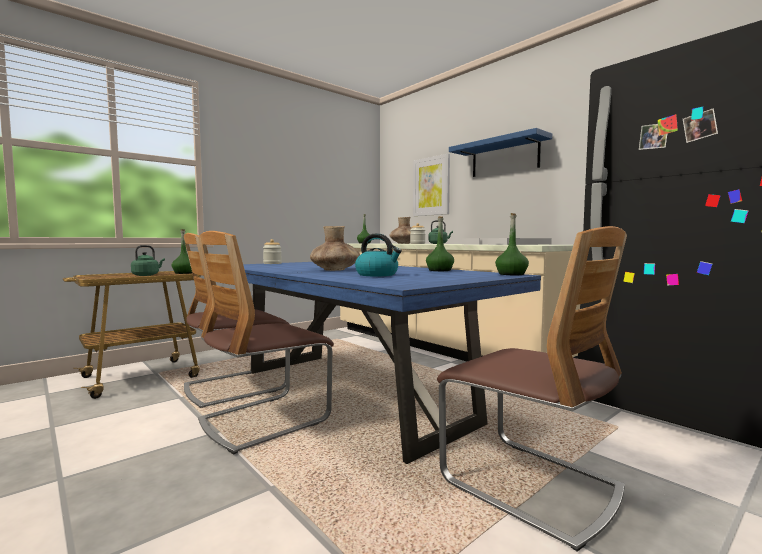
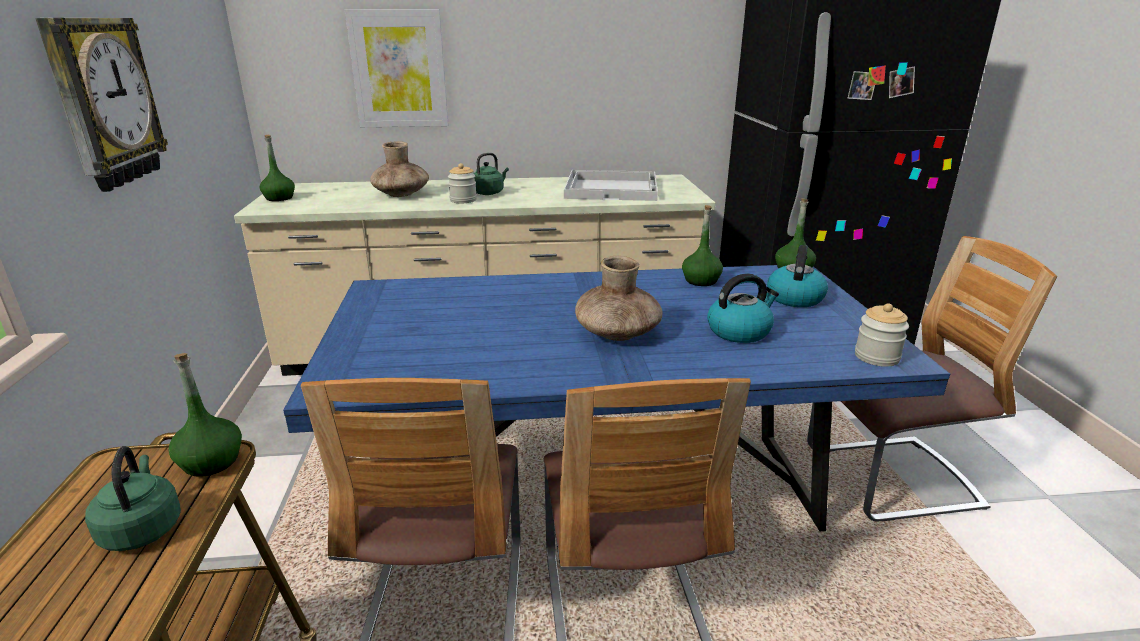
camera: 55 degrees left, 20 degrees up
jar [263,239,282,264] -> jar moved to [855,303,909,367]
blue shelf [449,128,552,177] -> none
none -> wall clock [35,18,168,192]
none -> kettle [767,245,828,307]

